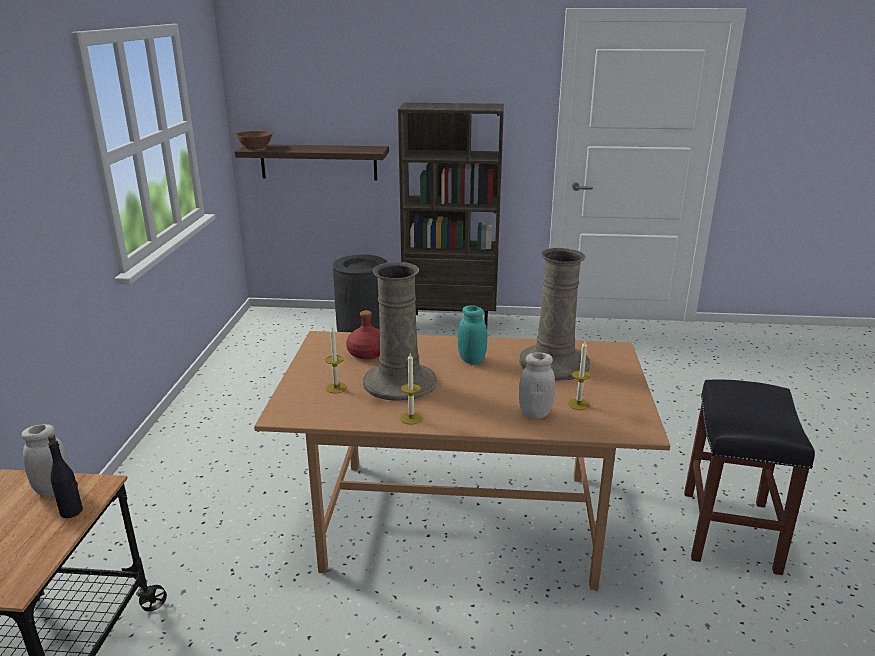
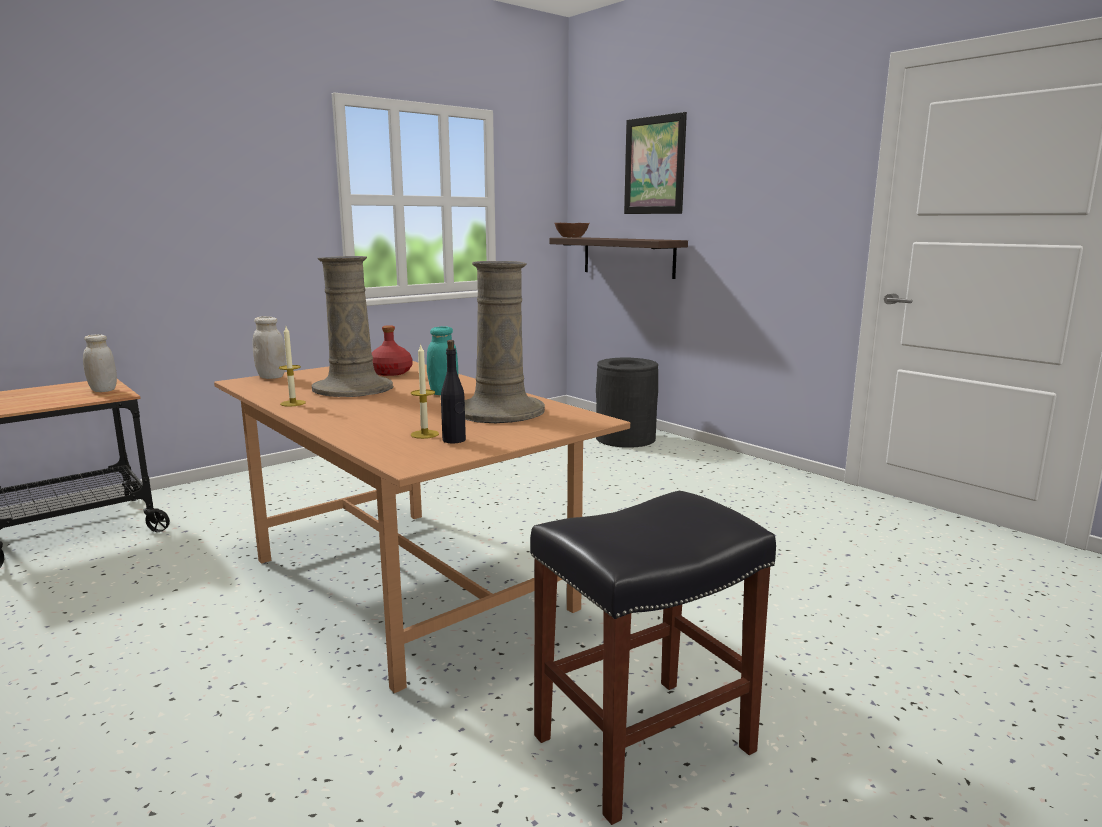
camera: 45 degrees right, 10 degrees down
black bottle [48,435,83,518] -> black bottle moved to [441,340,466,444]
candle [325,327,347,394] -> none
brown bookcase [398,103,504,327] -> none
white jar [519,353,555,419] -> white jar moved to [253,316,286,379]
none -> picture [624,112,687,214]

